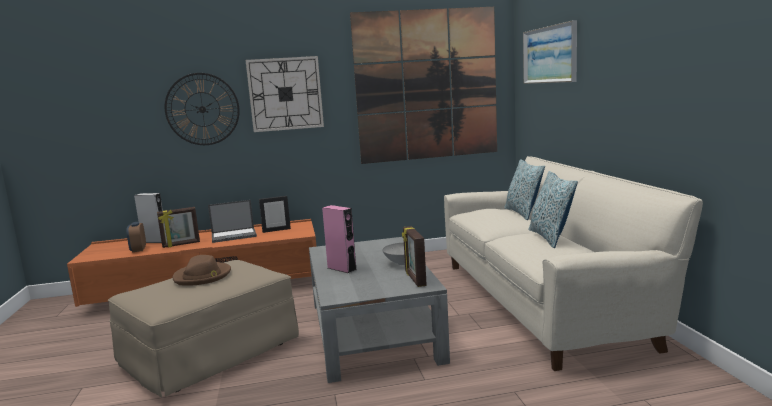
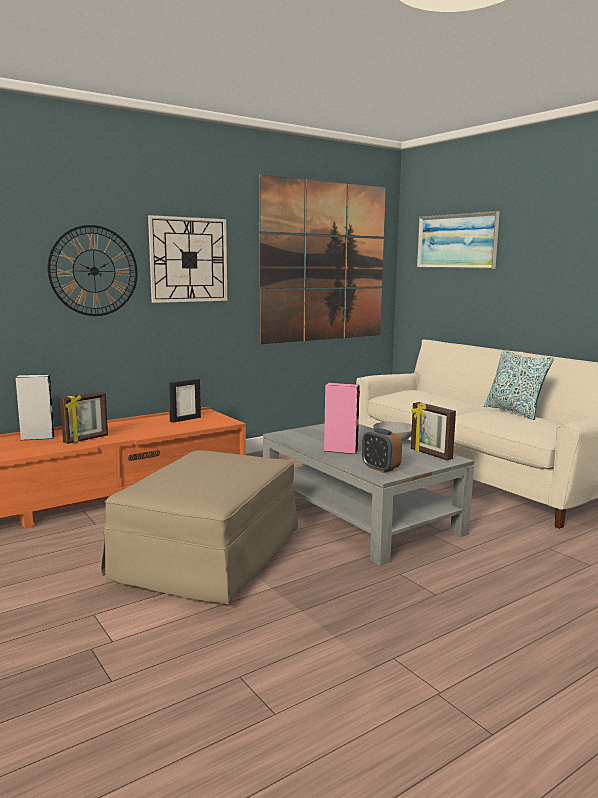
camera: 25 degrees left, 0 degrees up
alarm clock [126,222,146,252] -> alarm clock moved to [362,428,402,473]
brown hat [173,255,231,285] -> none
laptop [208,200,257,243] -> none
pillow [504,159,545,220] -> none

